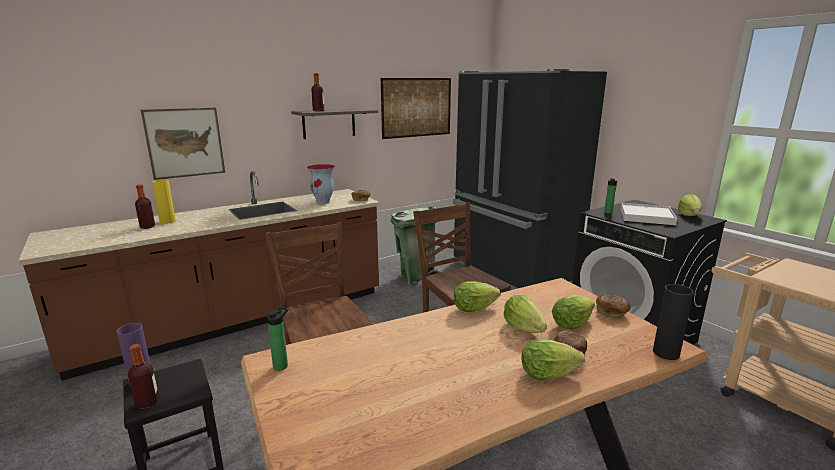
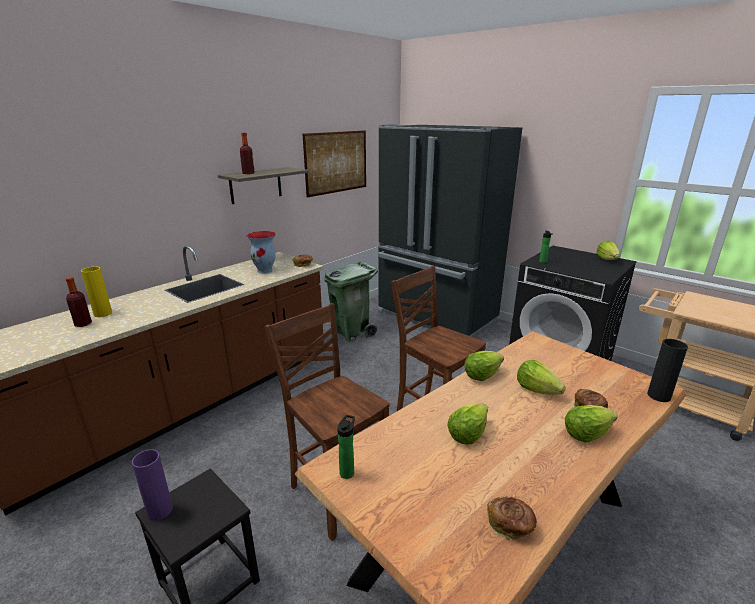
camera: 15 degrees left, 5 degrees up
bottle [128,344,159,409] -> none
picture [141,108,225,180] -> none
lettuce [552,295,595,330] -> lettuce moved to [448,403,488,444]
bread [596,295,631,318] -> bread moved to [487,496,537,540]
white tray [621,203,677,225] -> none

